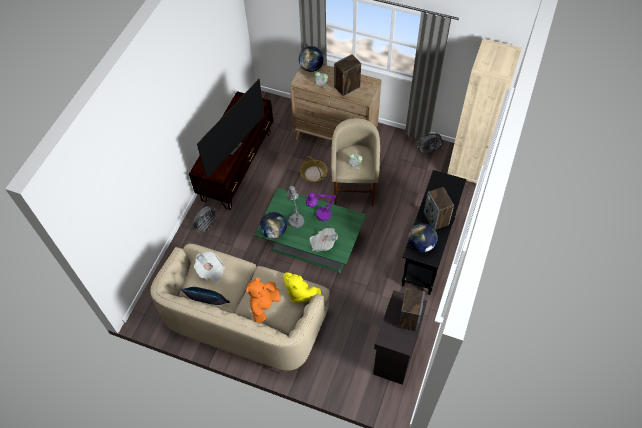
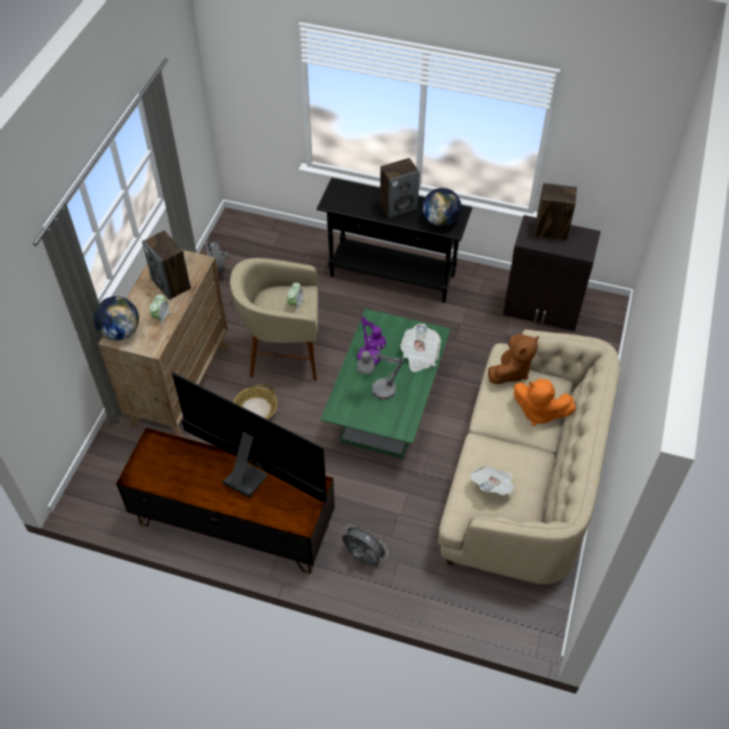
camera: 95 degrees left, 5 degrees down
blue pillow [181,287,230,305] -> none
globe [260,212,287,239] -> none
yellow plush toy [283,272,321,303] -> brown plush toy [488,334,539,384]
beige bookcase [447,39,522,186] -> none

